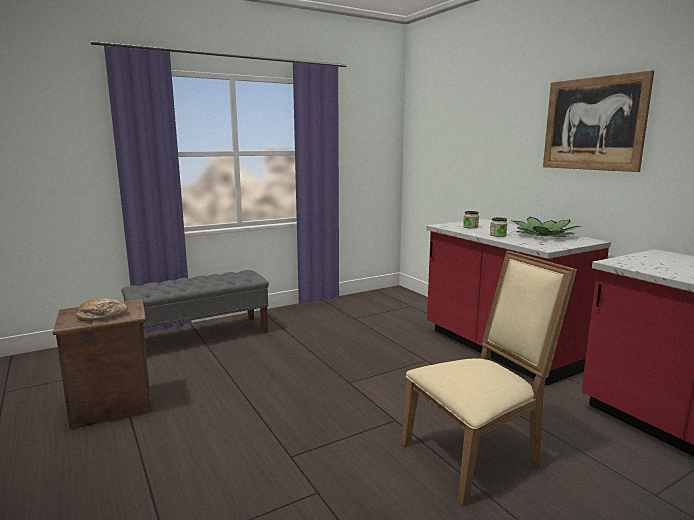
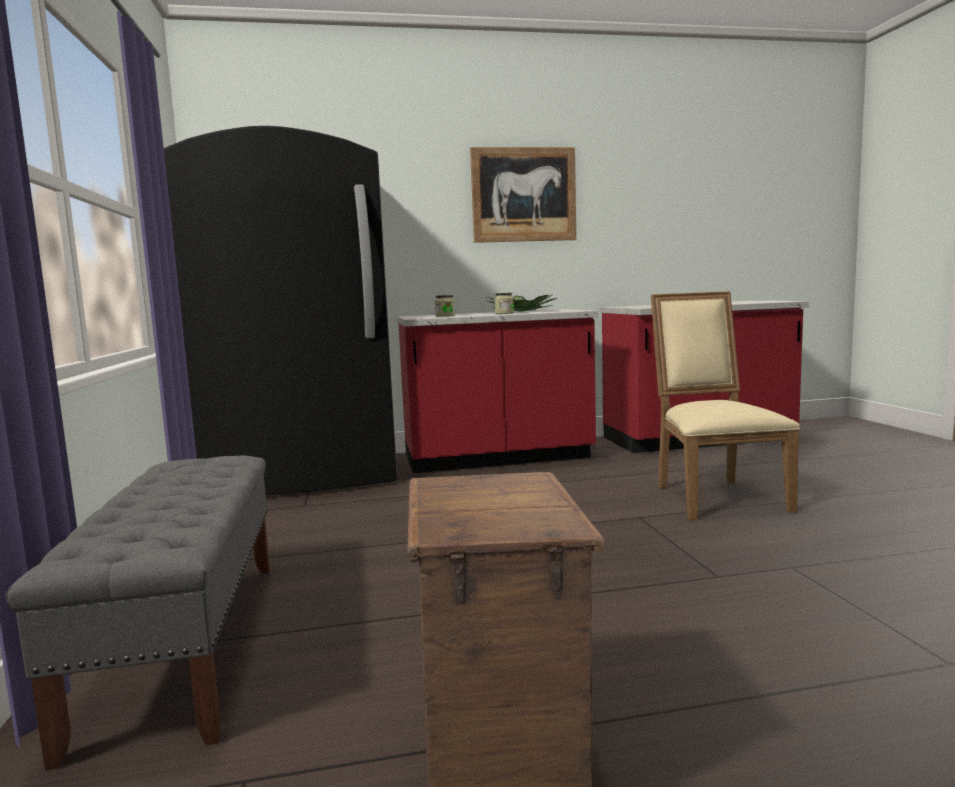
camera: 70 degrees left, 5 degrees down
bread [76,298,128,321] -> none
none -> black fridge [164,126,397,495]

